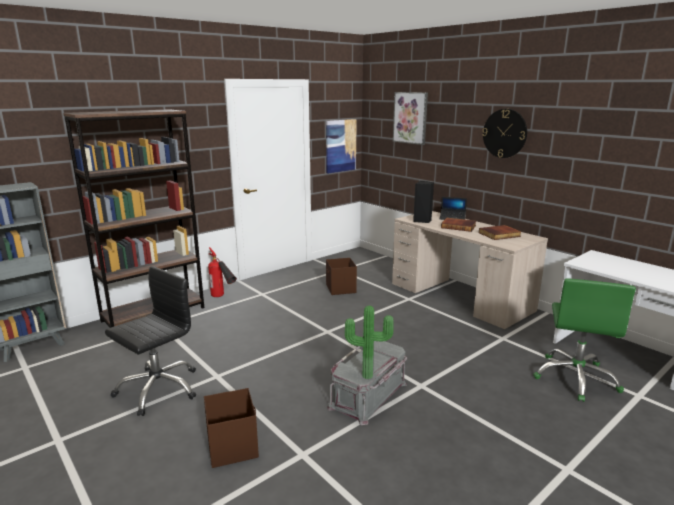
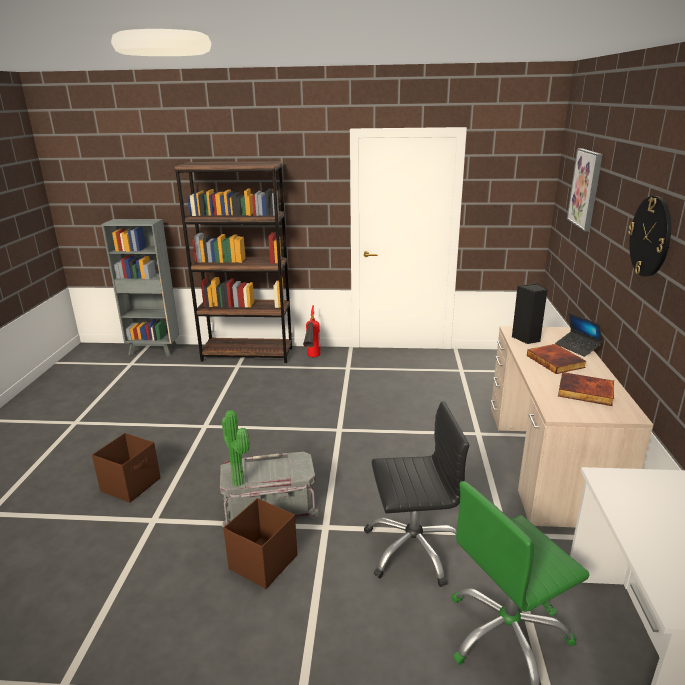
camera: 45 degrees right, 5 degrees up
black office chair [105,266,196,416] -> black office chair moved to [364,401,469,587]
picture [326,119,357,173] -> none
brown storage box [326,258,357,295] -> brown storage box moved to [223,498,297,589]

